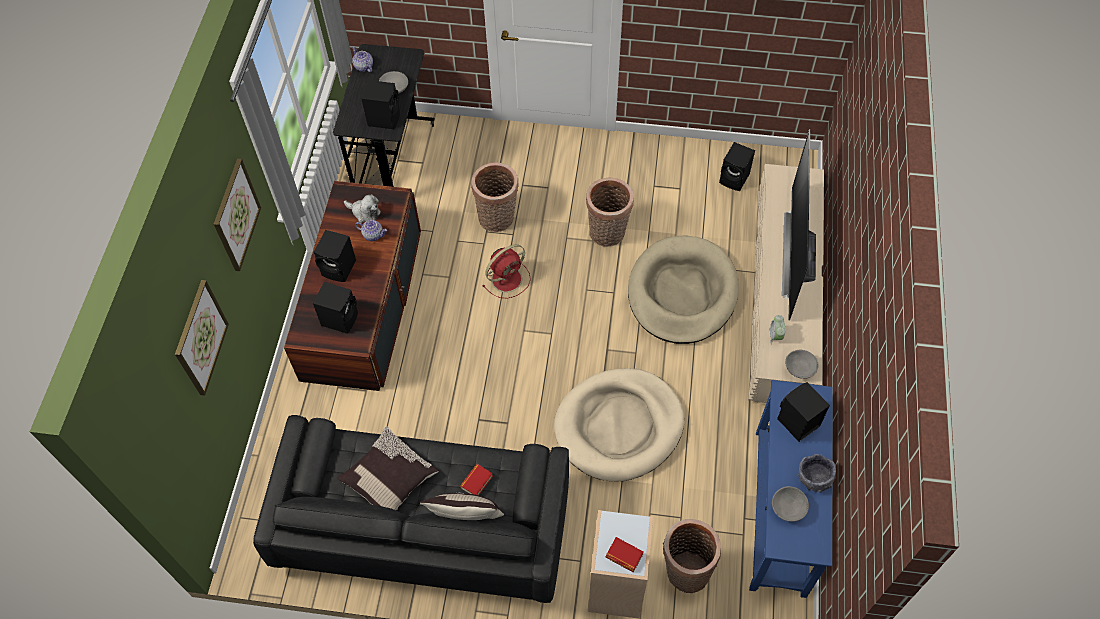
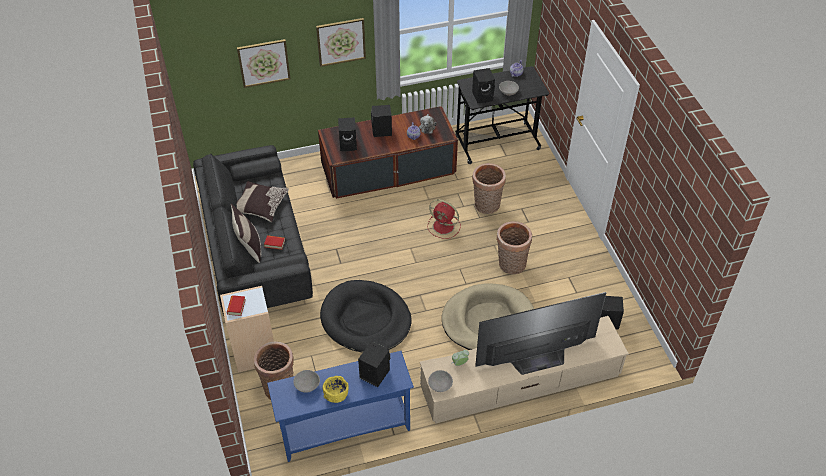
camera: 65 degrees right, 10 degrees down
beige dog bed [554,368,684,482] -> black dog bed [320,280,411,353]
grey bowl [798,454,836,493] -> yellow bowl [323,376,349,403]

